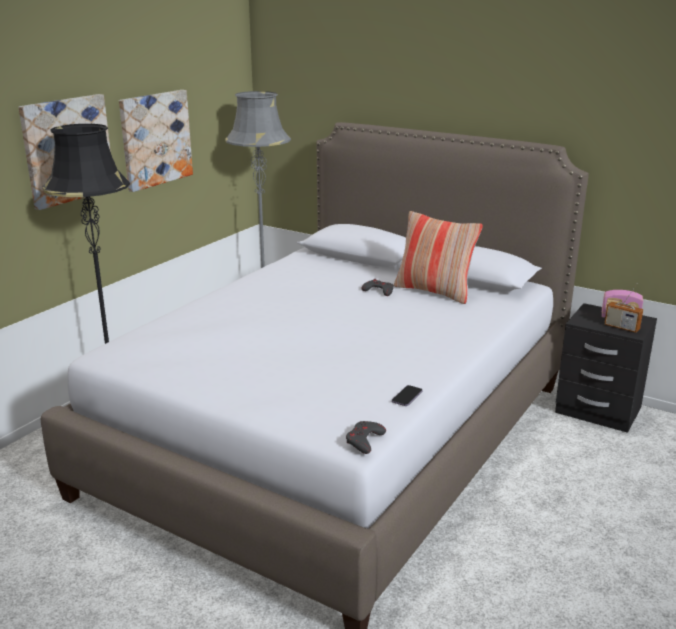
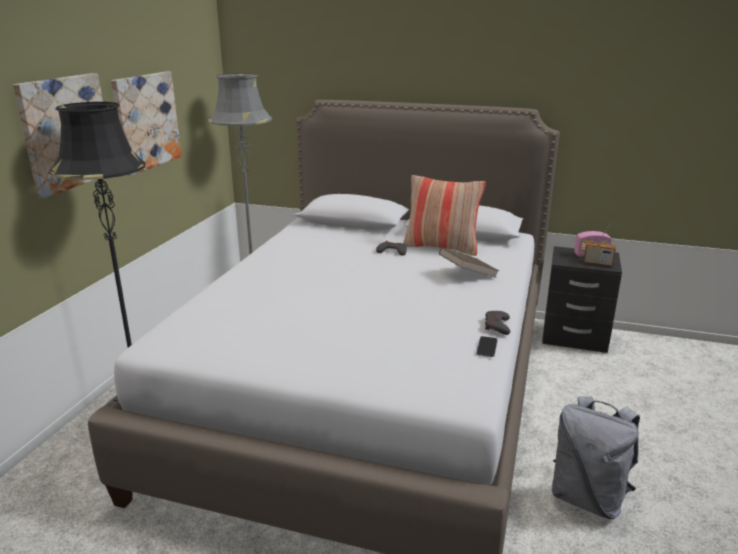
camera: 15 degrees left, 0 degrees up
grey game controller [346,421,386,454] -> grey game controller moved to [485,311,510,335]
none -> brown book [439,248,499,277]
none -> grey backpack [552,396,640,519]

